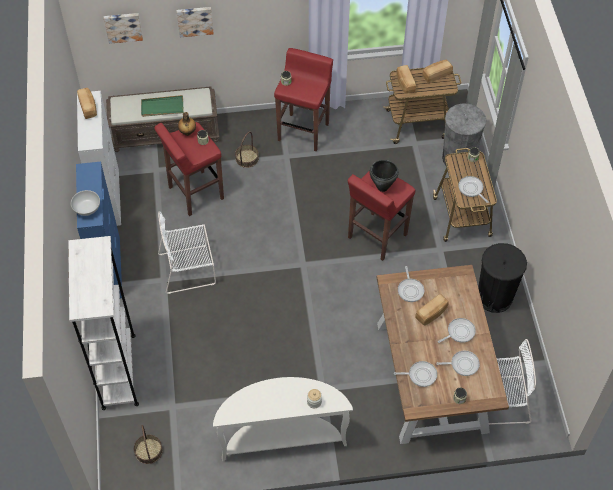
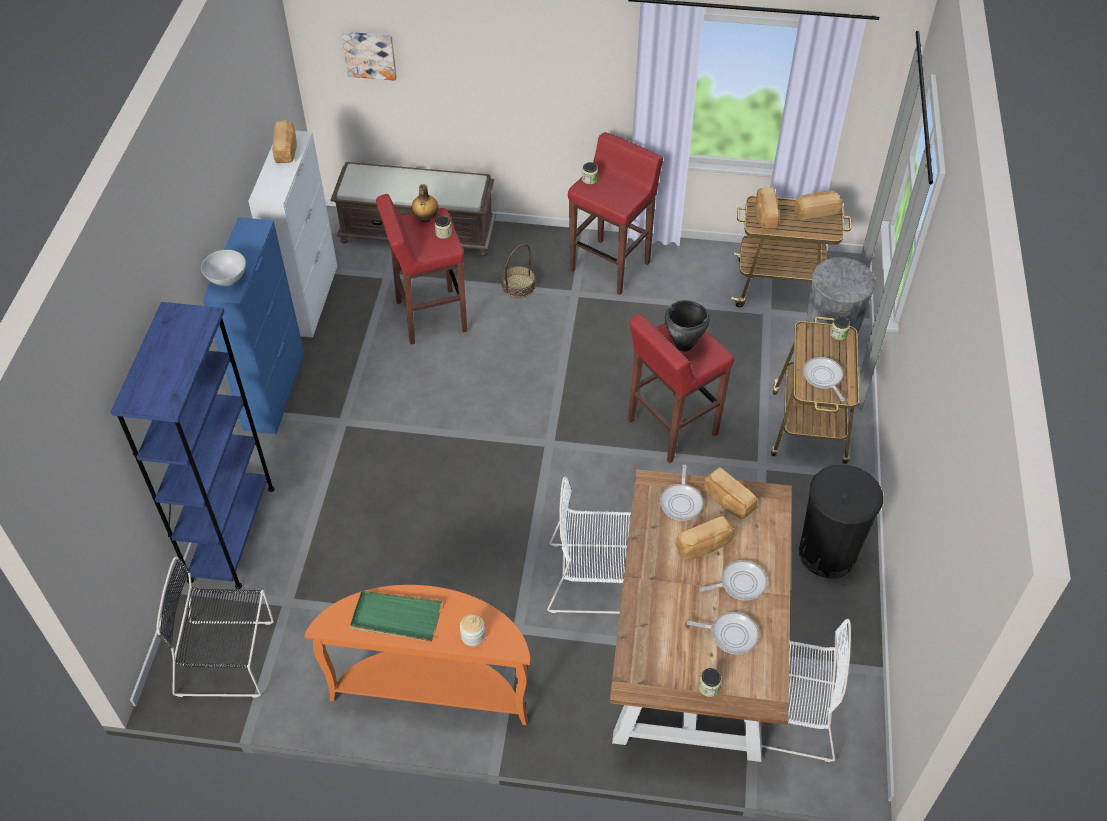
camera: 15 degrees right, 5 degrees down
white bookcase [68,236,139,410] -> blue bookcase [111,302,275,589]
basket [134,425,163,464] -> black chair [157,557,274,698]
green tray [141,95,183,117] -> green tray moved to [350,591,442,642]
white chair [158,211,216,294] -> white chair moved to [547,477,631,614]
picture [176,7,214,37] -> none
white console table [213,377,353,461] -> orange console table [305,585,530,725]
frying pan [394,361,437,387] -> none
none -> bread [704,467,757,519]

